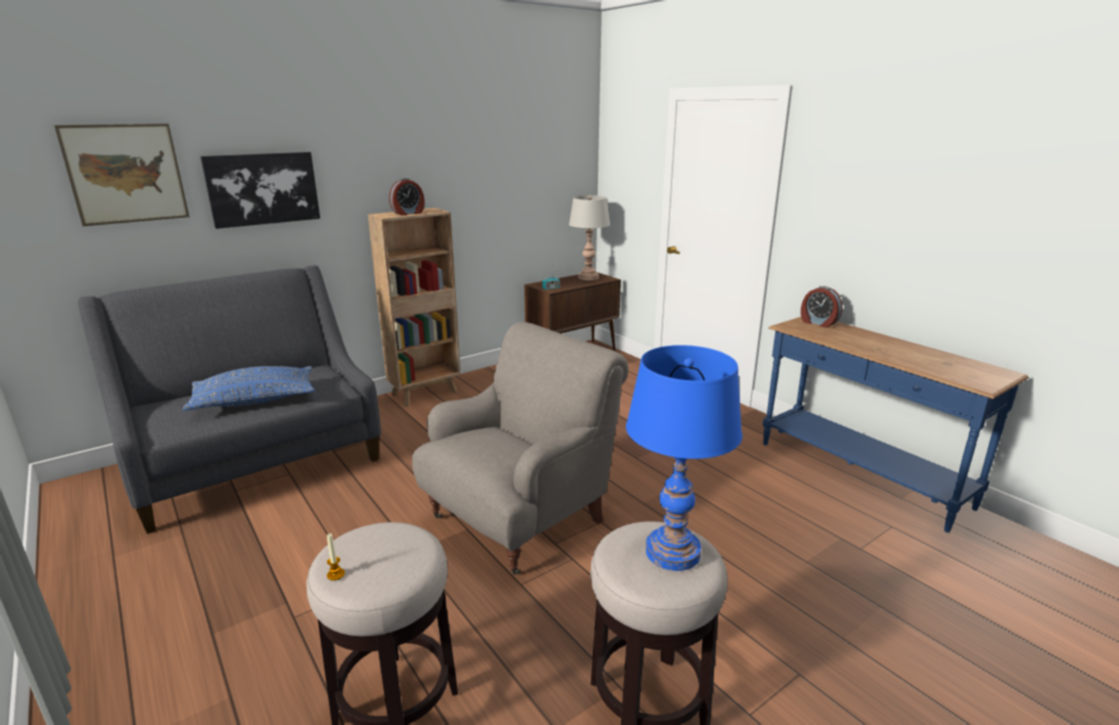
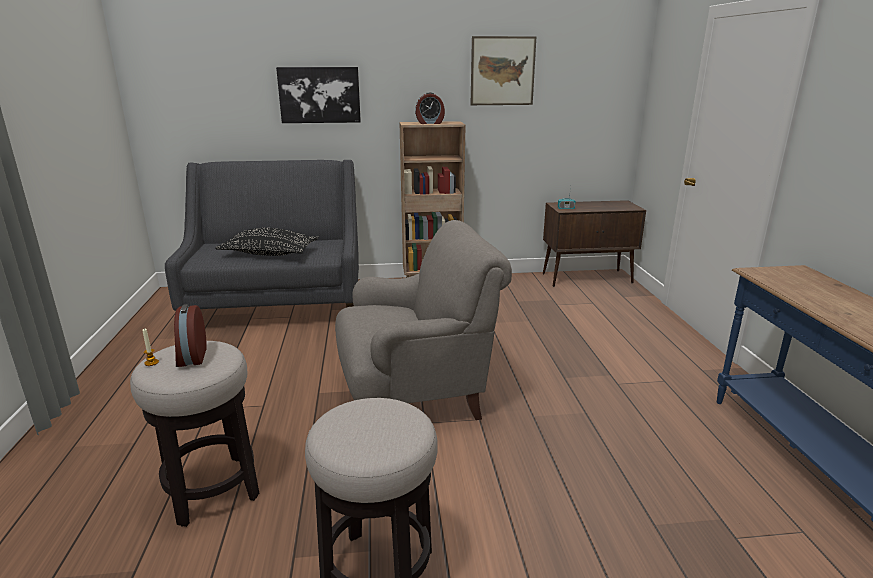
camera: 30 degrees right, 0 degrees up
picture [54,124,189,226] -> picture moved to [470,36,536,105]
blue pillow [183,366,315,411] -> black pillow [215,228,318,256]
grey table lamp [569,195,610,281] -> none
blue table lamp [626,345,742,571] -> none
alarm clock [801,286,843,328] -> alarm clock moved to [174,304,207,367]

